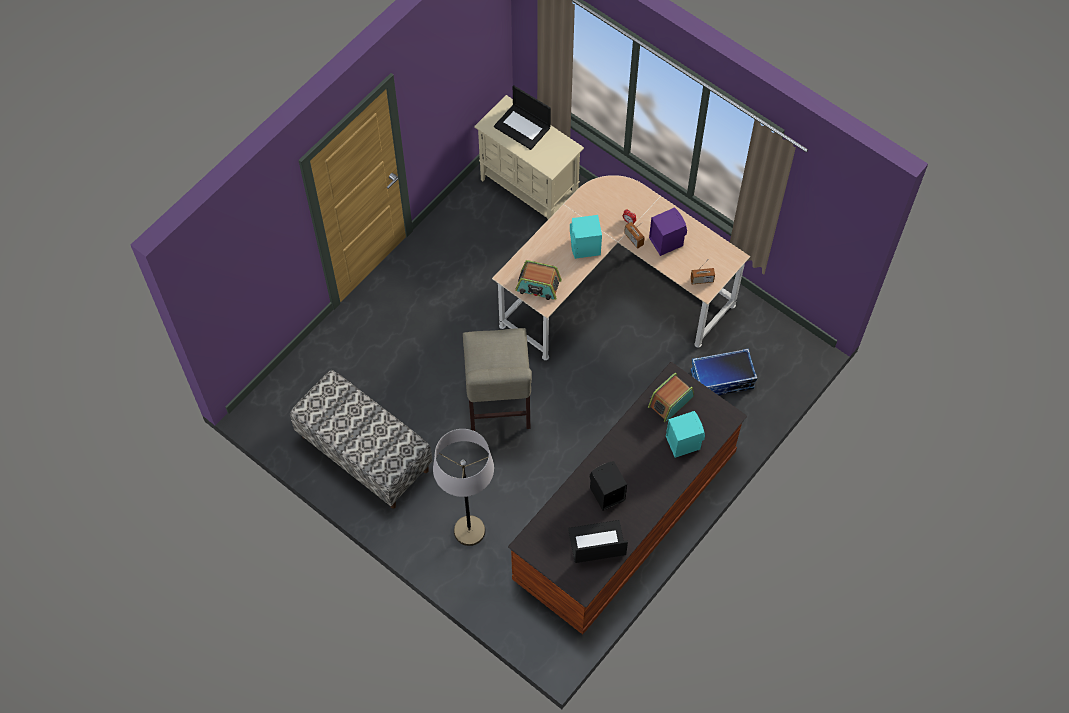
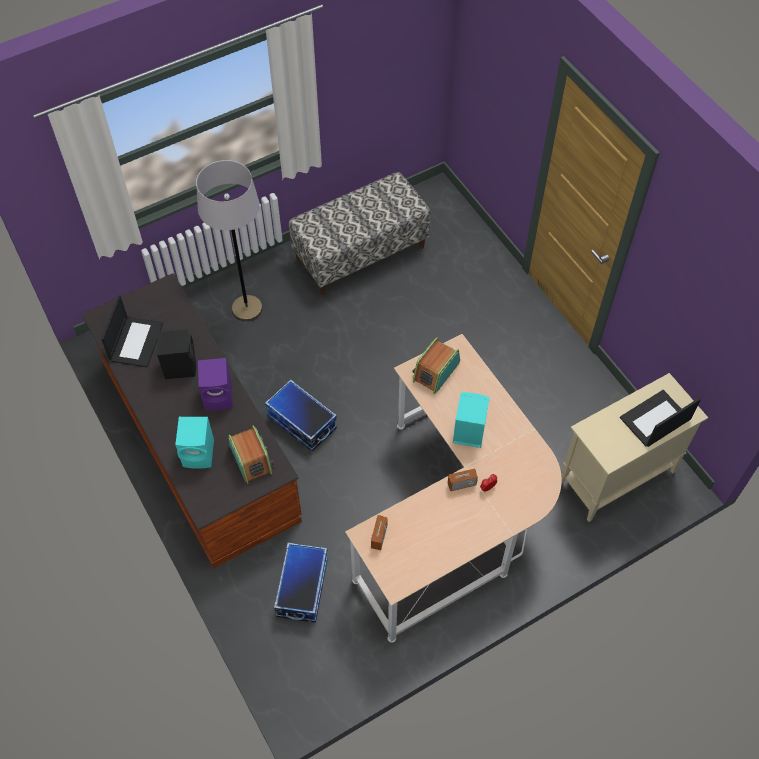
camera: 110 degrees right, 5 degrees down
beige chair [463,328,532,431] -> none
purple speaker [649,207,687,256] -> purple speaker moved to [198,358,233,411]
none -> storage box [265,379,337,452]

